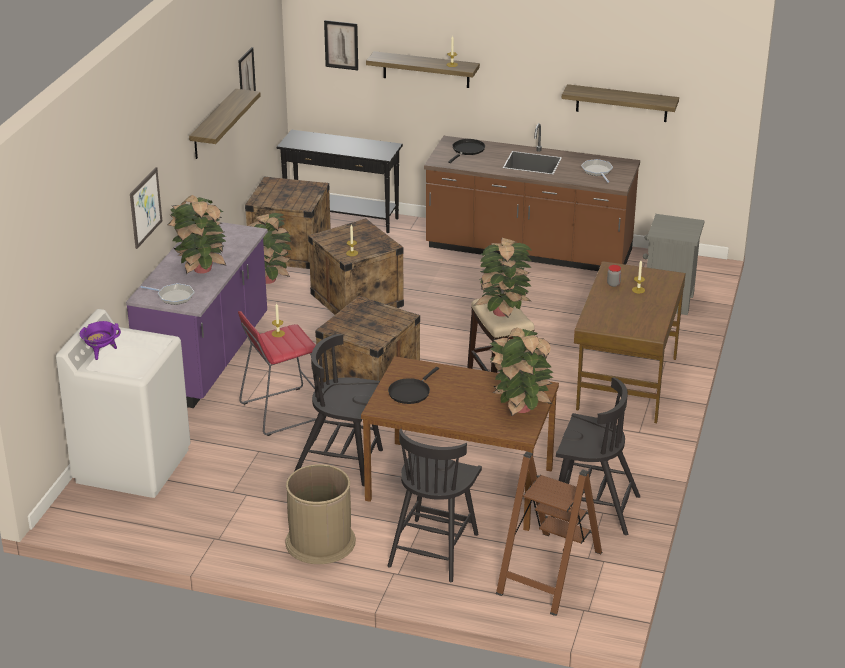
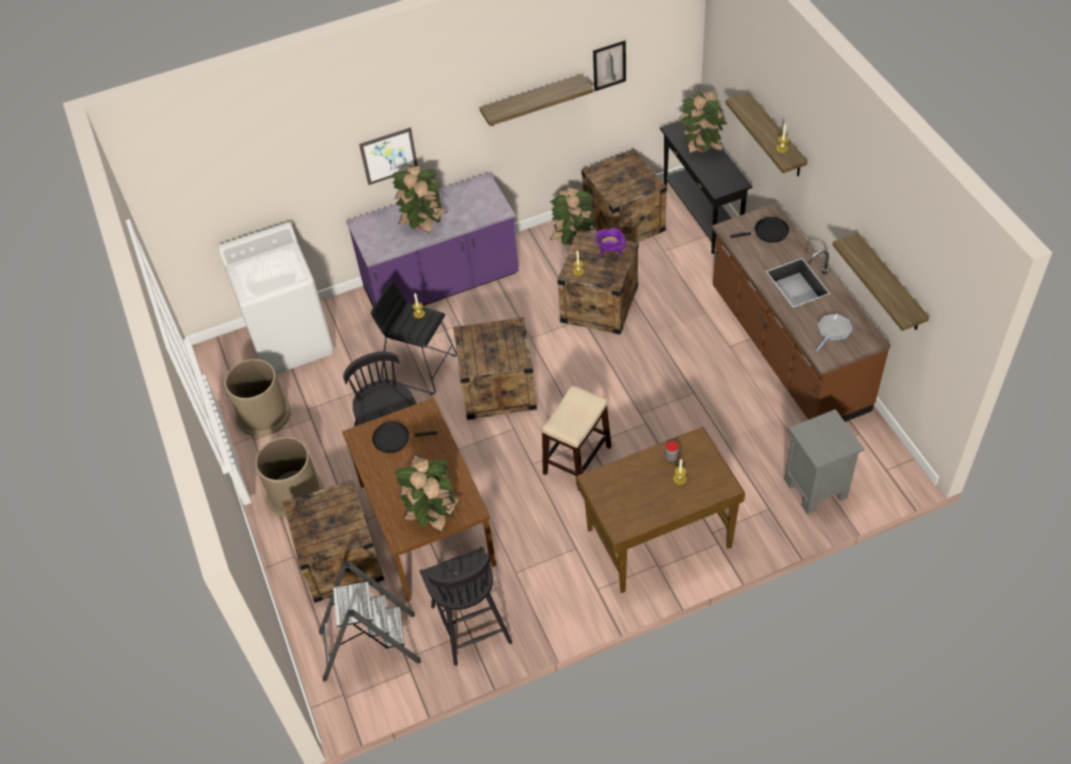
camera: 55 degrees right, 20 degrees up
purple cooking pot [80,321,121,360] -> purple cooking pot moved to [595,228,626,257]
frying pan [141,283,194,305] -> none
red stool [238,311,316,436] -> black stool [371,280,457,395]
picture [324,20,358,70] -> none
black chair [388,429,482,583] -> crate [283,480,384,603]
potted plant [474,238,531,318] -> potted plant moved to [679,91,727,154]
brown step ladder [496,451,602,616] -> grey step ladder [319,561,421,681]
none -> brown trash can [224,359,291,437]

